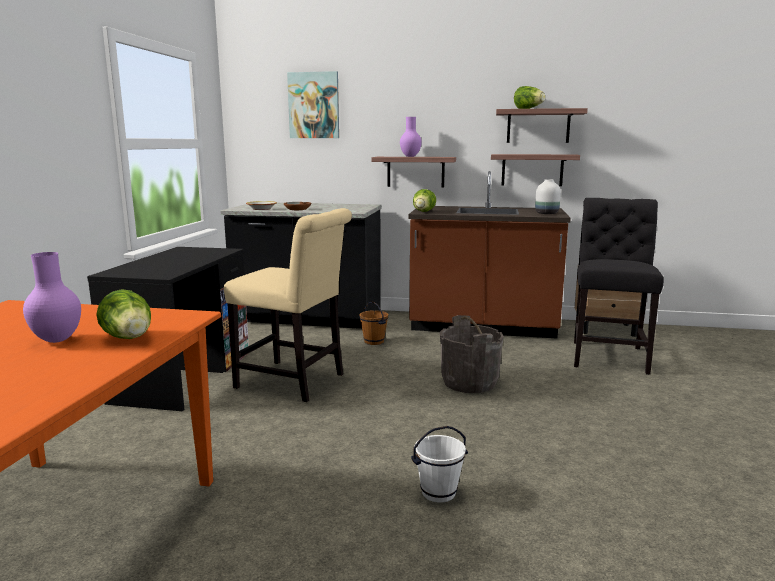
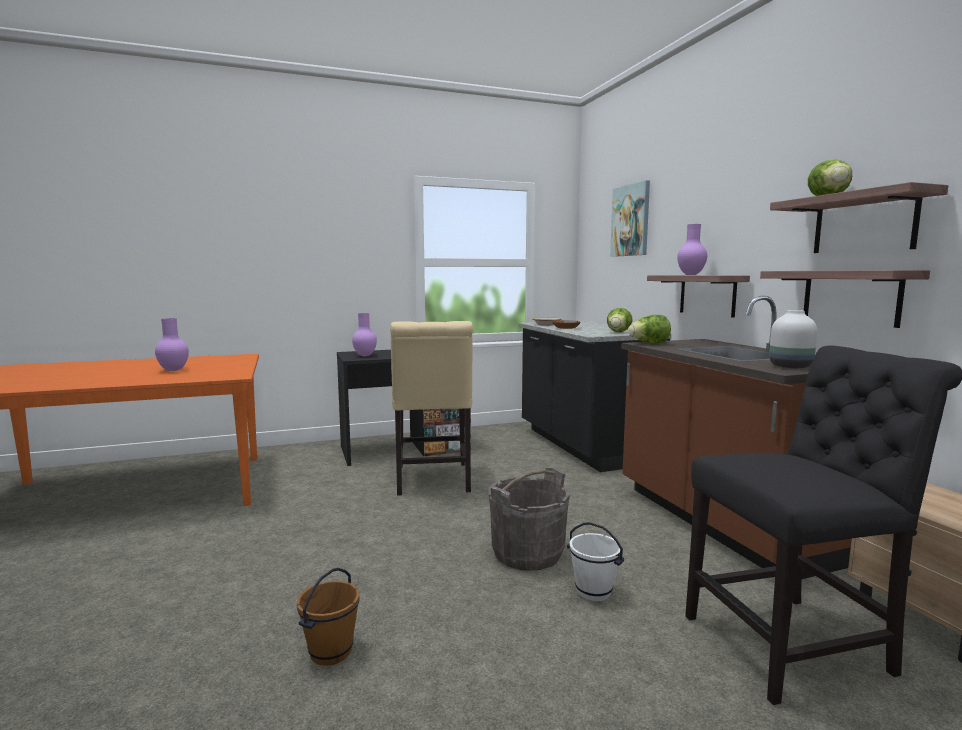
camera: 60 degrees right, 5 degrees down
lettuce [96,289,151,339] -> lettuce moved to [607,308,633,332]
brown bucket [360,301,388,345] -> brown bucket moved to [296,568,359,666]
white bucket [411,426,468,503] -> white bucket moved to [567,522,625,601]
none -> purple vase [352,313,377,356]

